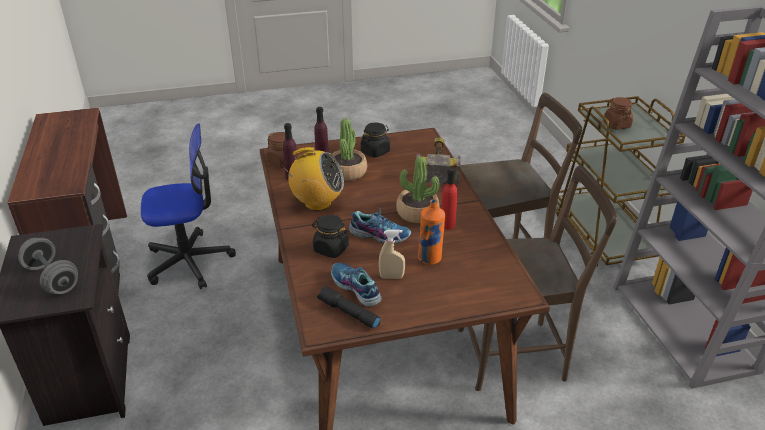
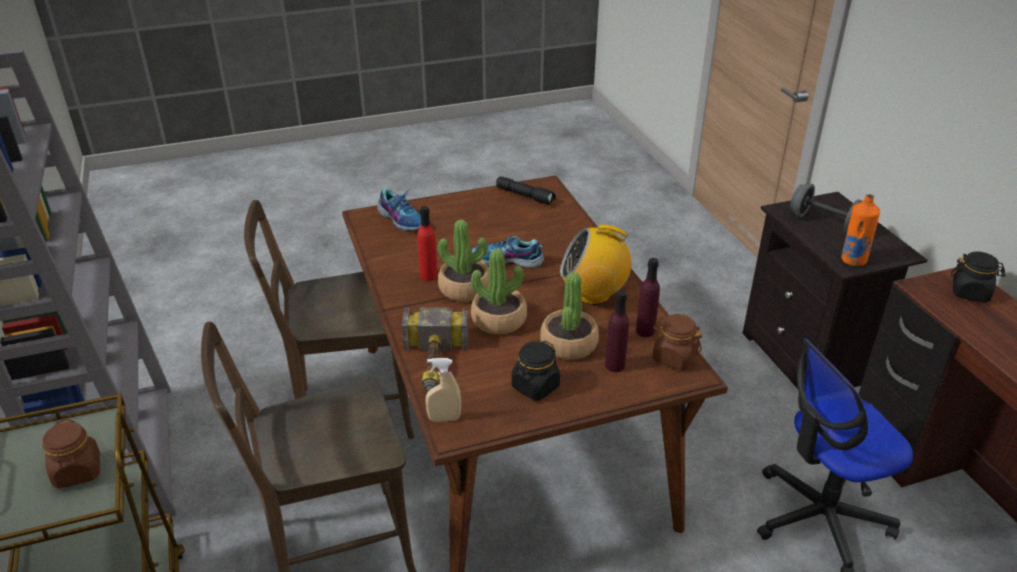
camera: 175 degrees right, 0 degrees up
black jar [312,215,349,258] -> black jar moved to [951,252,1005,303]
shoe [331,263,382,307] -> shoe moved to [377,188,421,232]
beige spray bottle [379,230,405,279] -> beige spray bottle moved to [425,358,461,422]
orange bottle [418,199,445,265] -> orange bottle moved to [841,194,880,266]
none -> potted plant [471,249,527,334]

